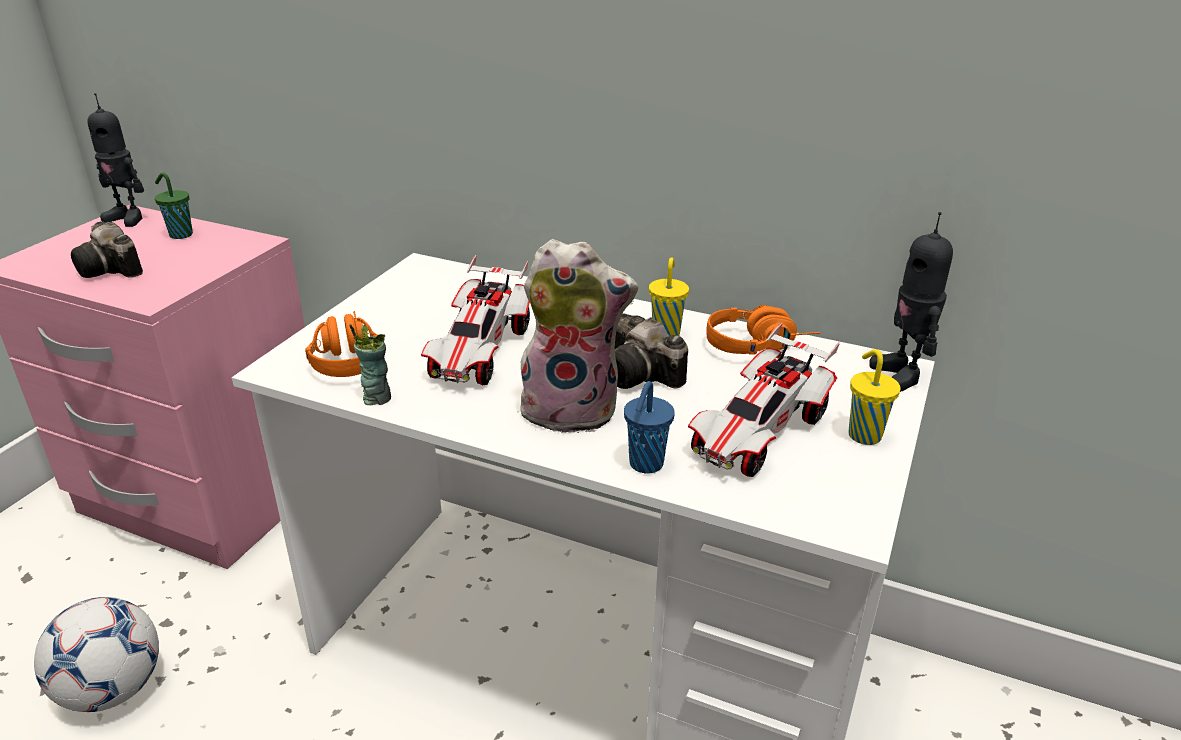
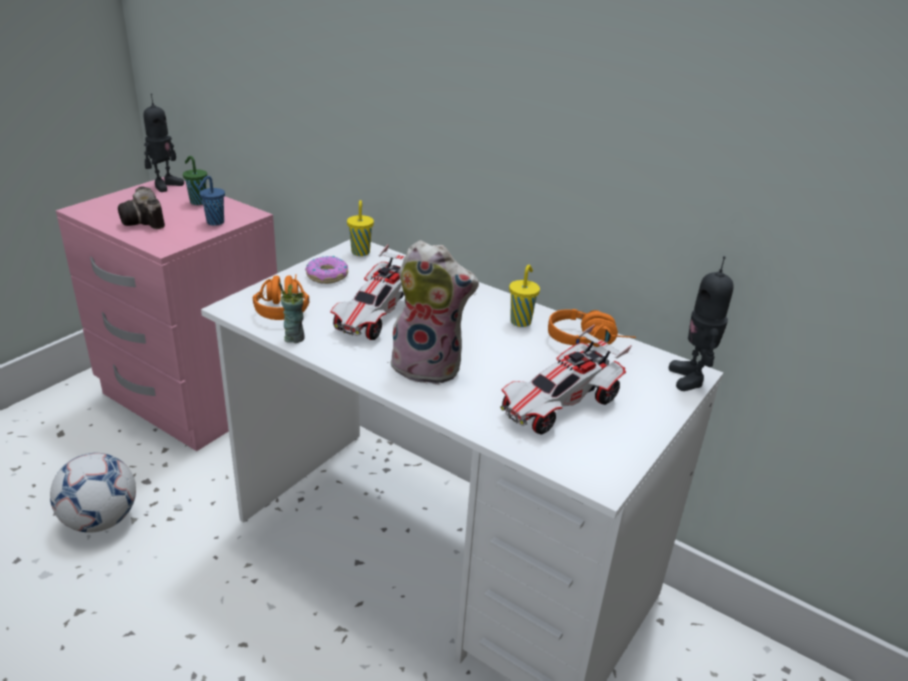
camera: 10 degrees right, 0 degrees up
toy robot [87,93,144,227] -> toy robot turned 90 degrees counterclockwise [143,94,184,192]
camera [615,314,688,389] -> none
blue cup [624,381,675,473] -> blue cup moved to [198,176,225,226]
yellow cup [849,349,901,445] -> yellow cup moved to [347,200,374,256]
none -> donut [305,256,348,284]

